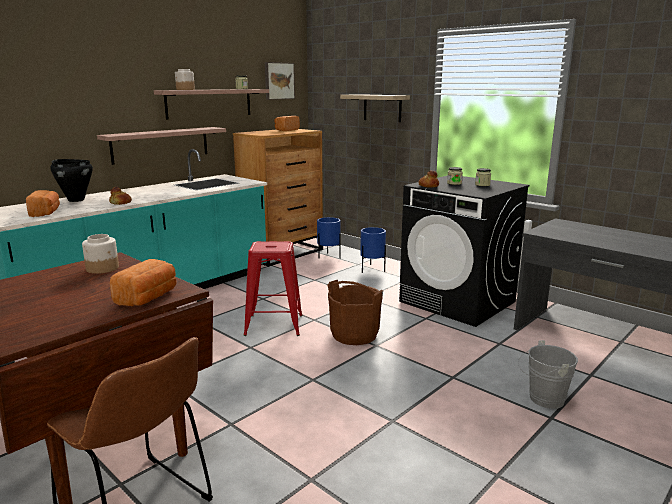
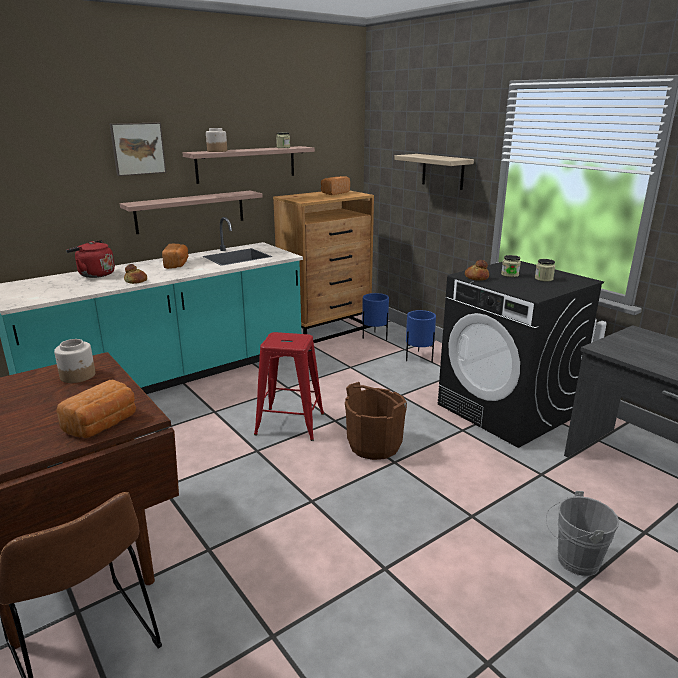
camera: 10 degrees right, 5 degrees up
bread [26,190,60,217] -> bread moved to [162,244,188,269]
black cooking pot [50,159,93,202] -> red kettle [66,240,115,278]
picture [265,62,295,100] -> picture moved to [110,123,166,176]

